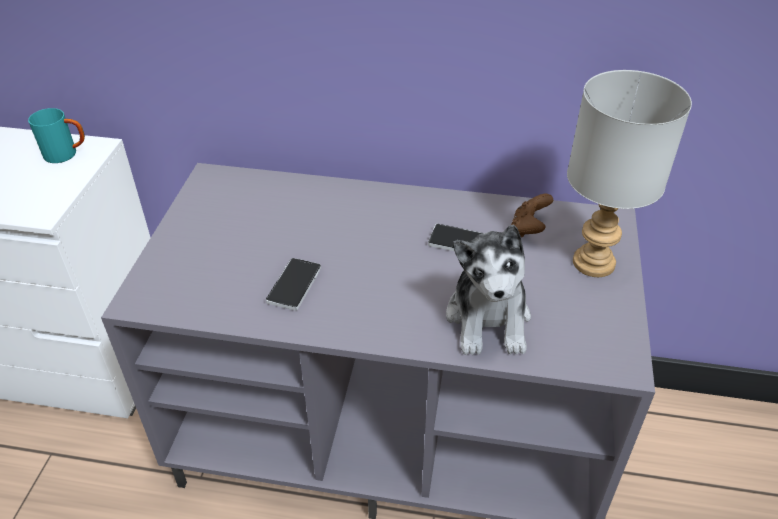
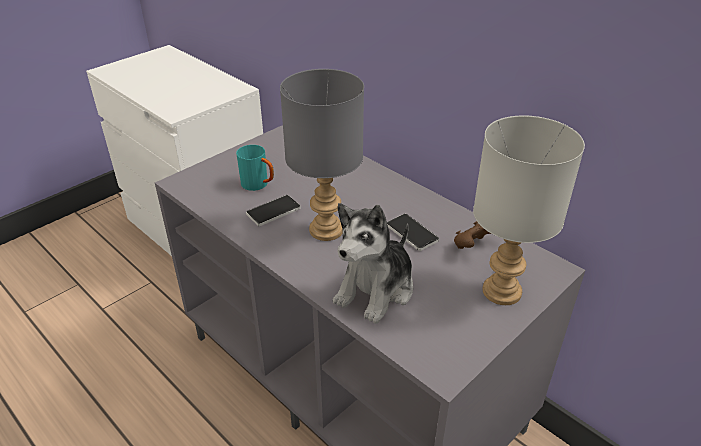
camera: 35 degrees right, 5 degrees down
turquoise mug [28,108,85,163] -> turquoise mug moved to [236,145,274,191]
none -> grey table lamp [280,69,364,241]

